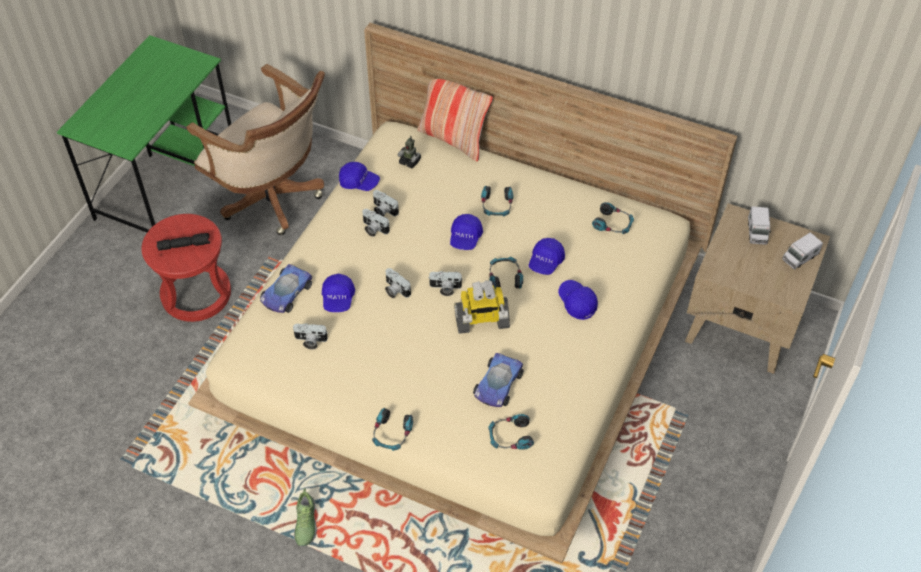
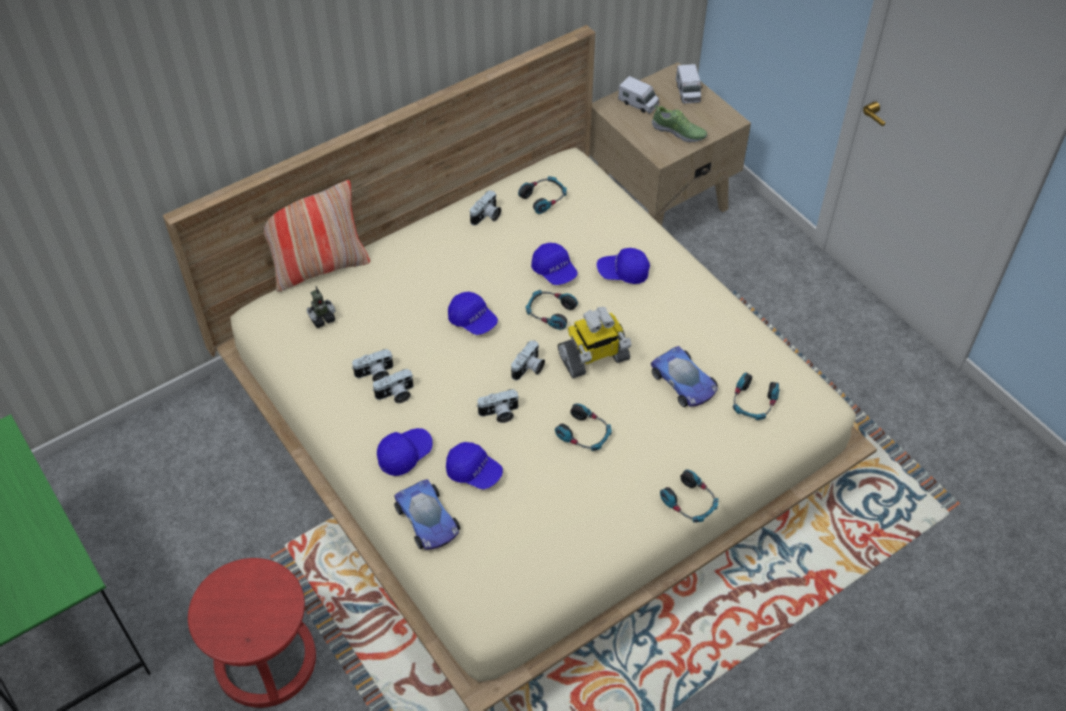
camera: 60 degrees left, 0 degrees up
black flashlight [157,233,210,250] -> none
office chair [187,64,325,235] -> none
camera [292,323,328,349] -> camera moved to [470,190,501,226]
shoe [294,488,317,547] -> shoe moved to [652,105,707,142]
blue cap [339,162,380,191] -> blue cap moved to [377,428,433,476]
toy robot [454,280,510,334] -> toy robot turned 45 degrees clockwise [558,307,632,378]
headphones [481,186,513,216] -> headphones moved to [555,403,611,451]

